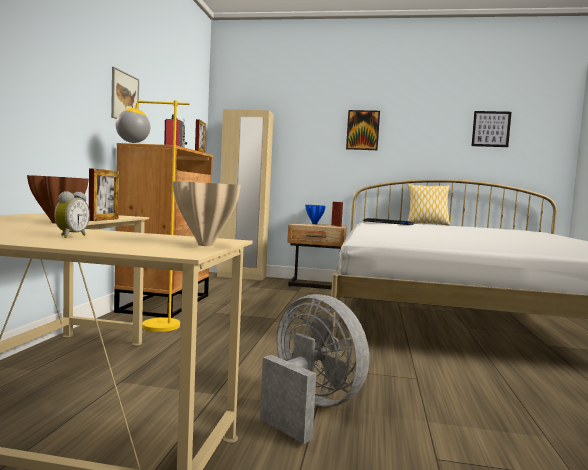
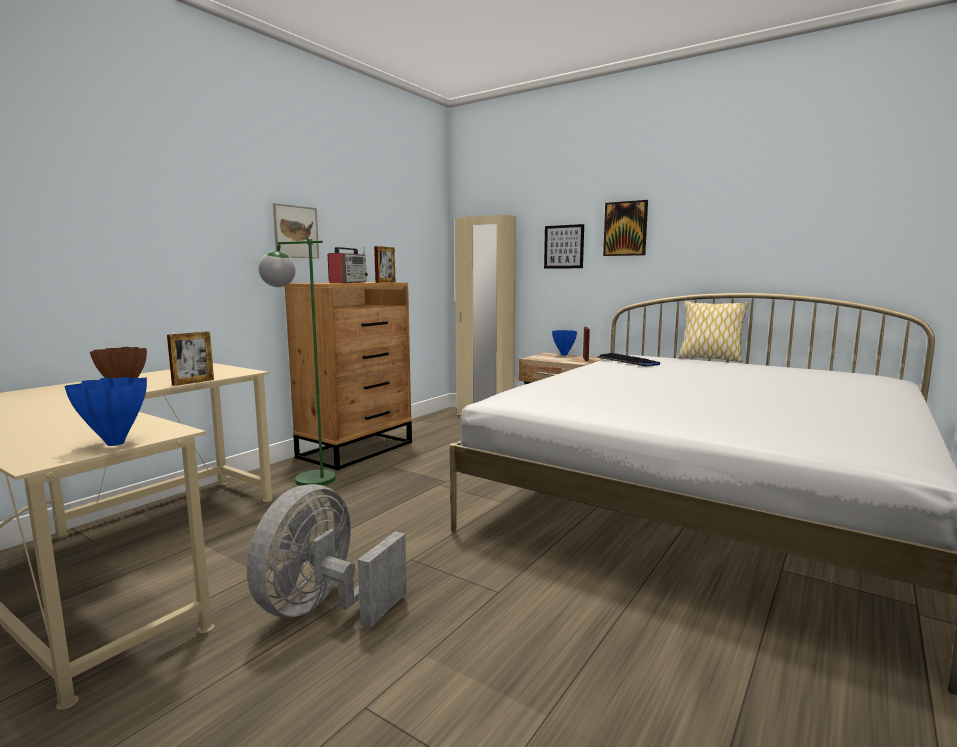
camera: 25 degrees right, 5 degrees up
alarm clock [54,191,90,238] -> none
yellow floor lamp [116,100,190,332] -> green floor lamp [258,239,336,486]
beige vase [172,181,241,246] -> blue vase [65,377,147,446]
grey fan [260,294,369,444] -> grey fan turned 135 degrees counterclockwise [247,484,407,627]
picture [471,111,512,147] -> picture moved to [544,224,584,269]

